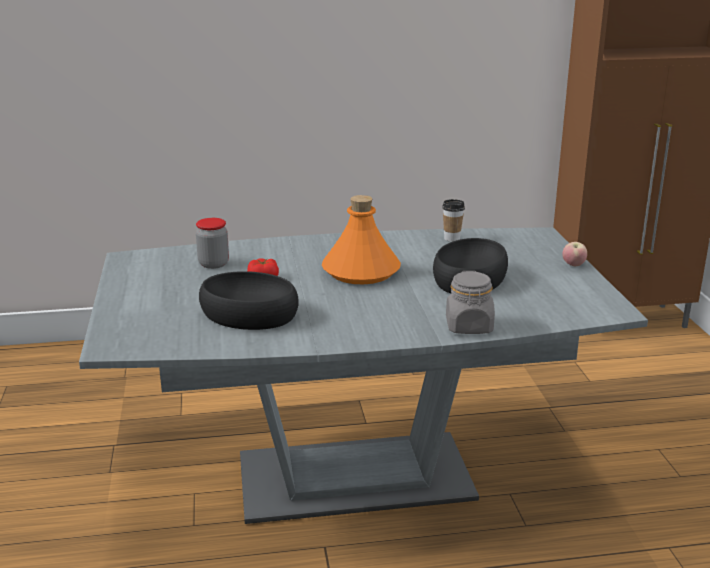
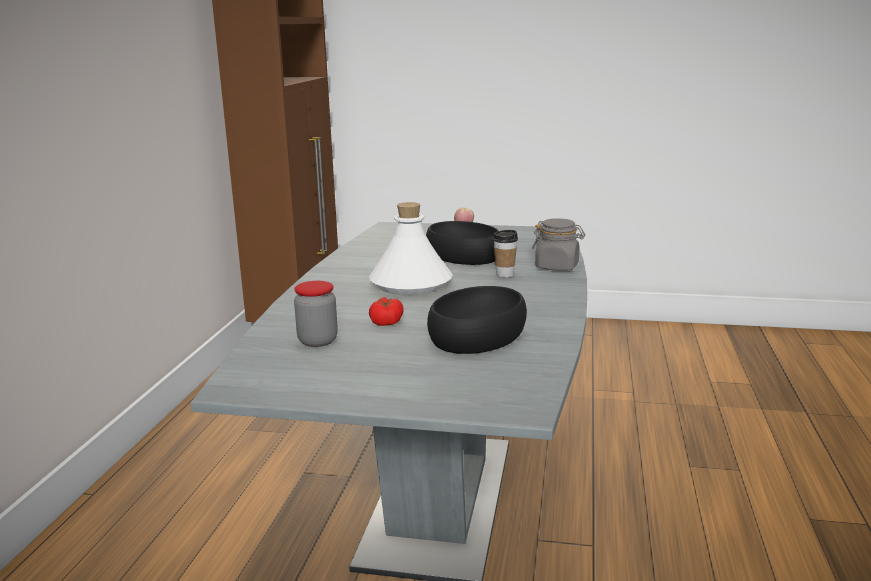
camera: 70 degrees left, 5 degrees down
orange bottle [321,195,401,284] -> white bottle [369,202,453,295]
cup [442,199,465,242] -> cup moved to [493,230,518,278]

